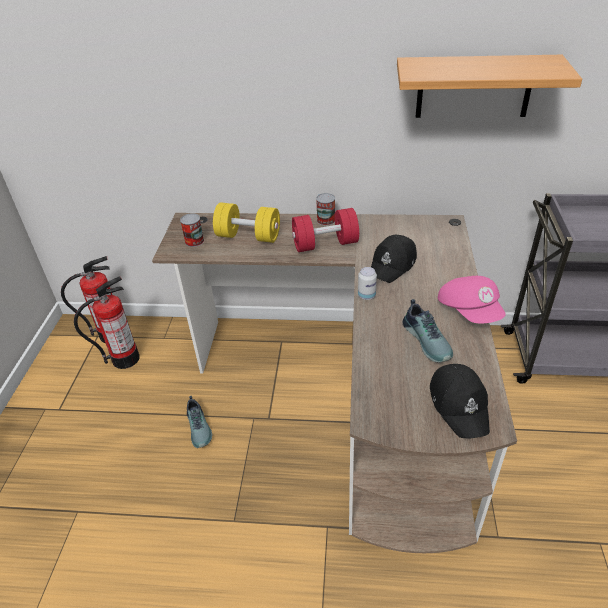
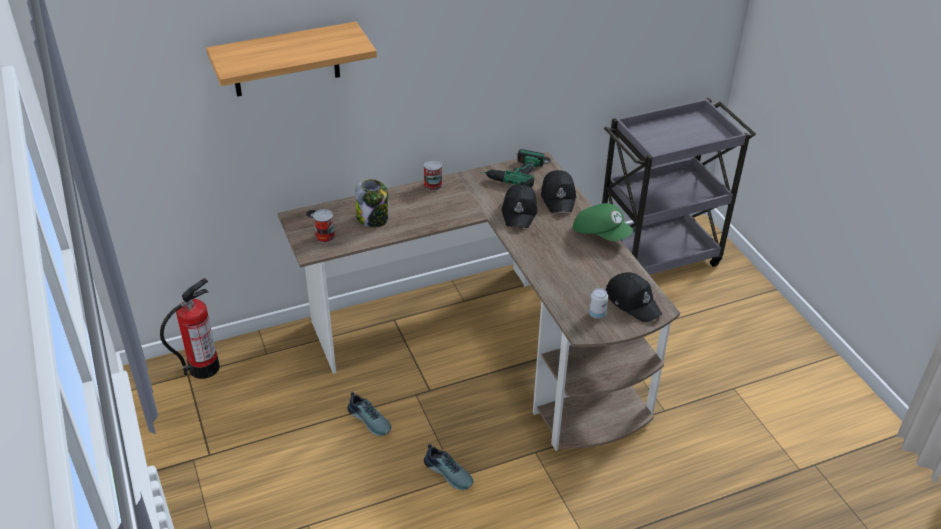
camera: 30 degrees left, 0 degrees up
fire extinguisher [74,276,140,369] -> none
yellow dumbbell [213,203,280,243] -> jar [356,179,389,227]
red dumbbell [292,208,359,252] -> none
can [358,267,377,300] -> can moved to [589,288,608,319]
shelf [397,55,582,118] -> shelf moved to [206,22,377,97]
shoe [403,299,453,363] -> shoe moved to [424,444,473,490]
pink cap [438,276,506,323] -> green cap [573,203,633,241]
none -> power drill [475,149,544,187]
none -> black cap [541,170,576,213]

